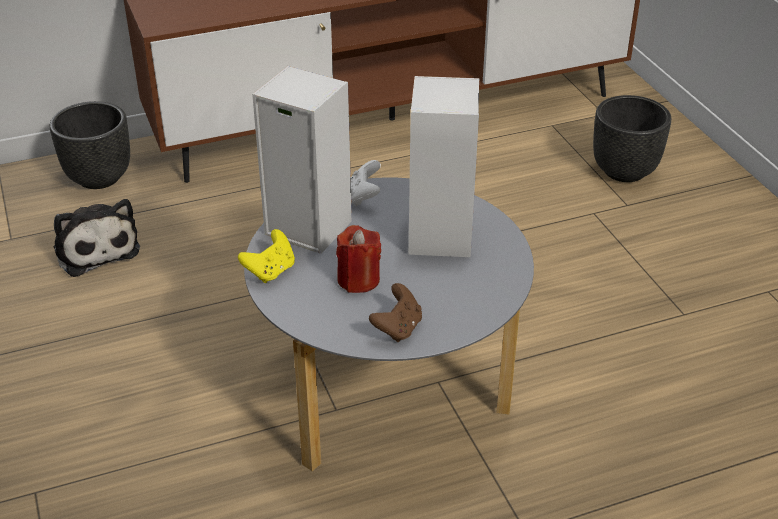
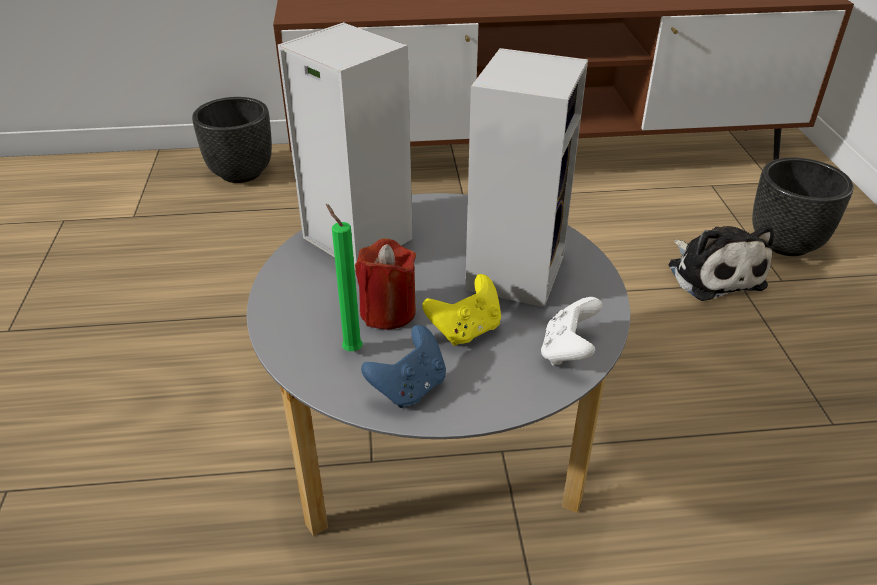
camera: 15 degrees right, 0 degrees up
plush toy [53,199,140,277] -> plush toy moved to [668,225,774,301]
yellow game controller [238,229,295,283] -> yellow game controller moved to [422,274,501,346]
white game controller [351,160,381,206] -> white game controller moved to [541,297,603,366]
brown game controller [369,283,422,342] -> blue game controller [361,325,446,408]
none -> green candle [326,204,363,351]

